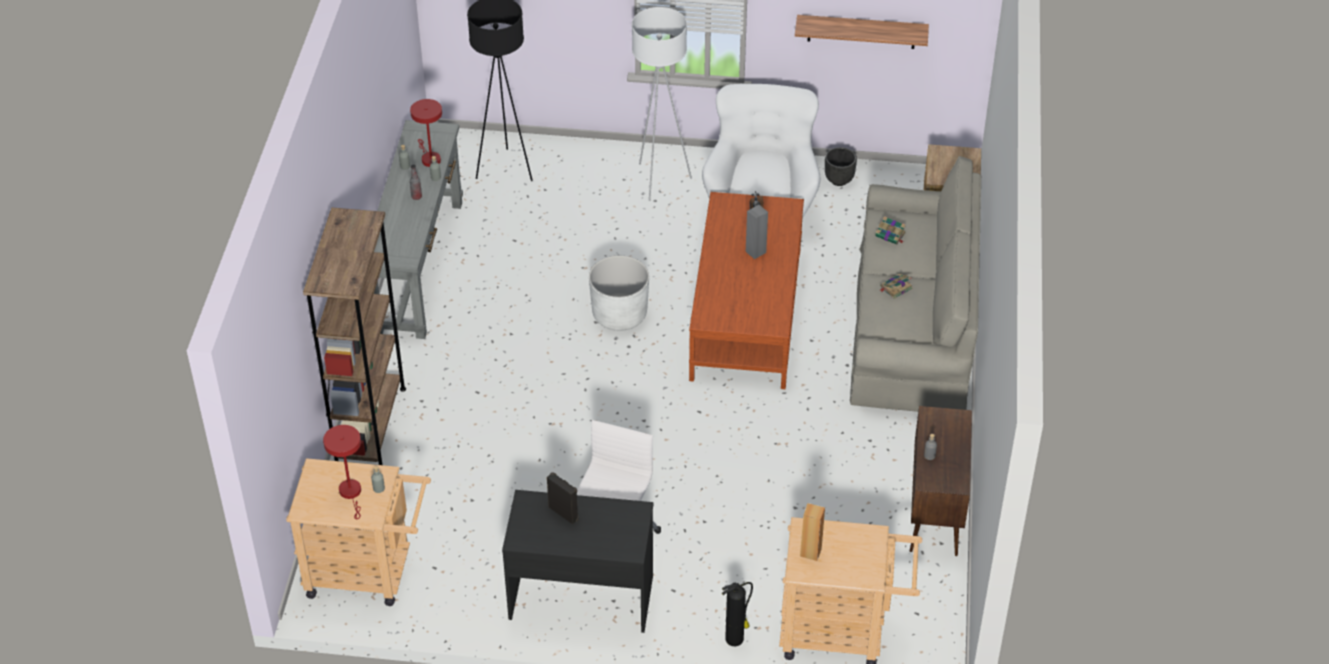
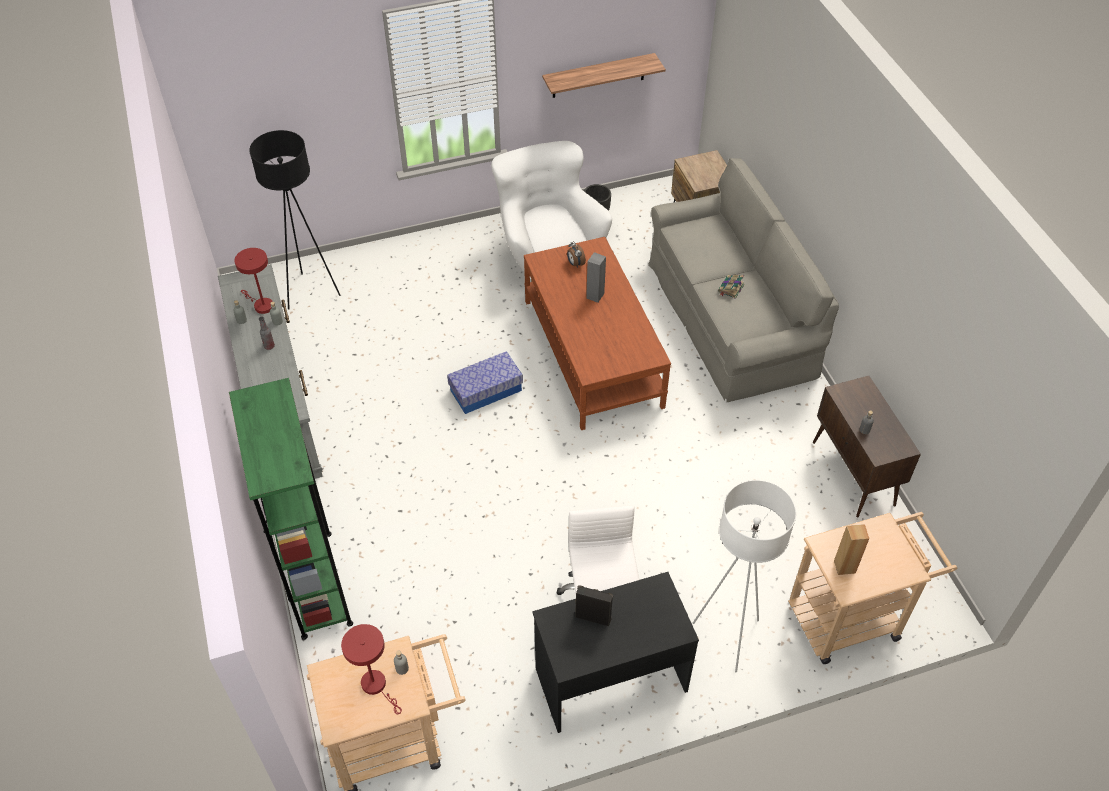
camera: 25 degrees left, 5 degrees up
brown bookcase [303,208,406,465] -> green bookcase [229,378,353,640]
white planter [589,256,649,331] -> storage box [447,351,523,414]
white floor lamp [632,7,692,201] -> white floor lamp moved to [693,480,796,673]
fire extinguisher [722,582,753,646] -> none
book [875,216,906,244] -> none

